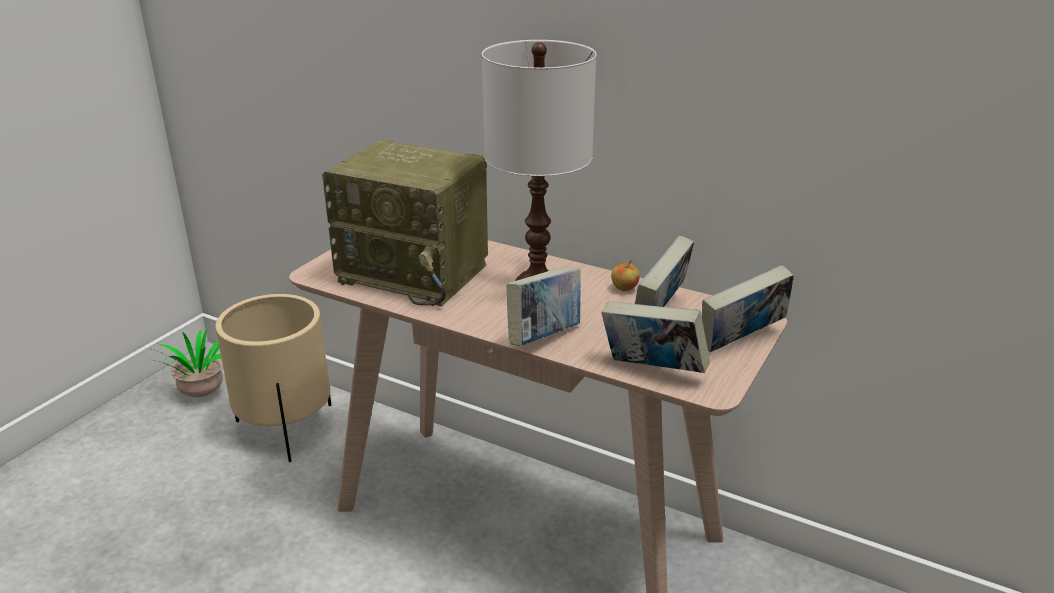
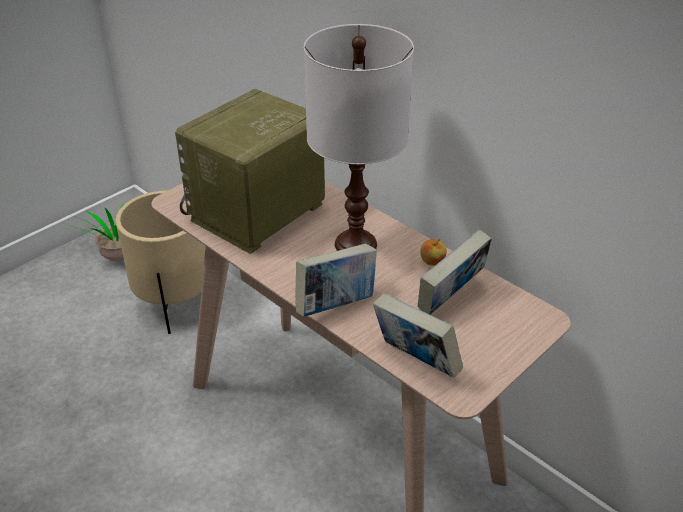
camera: 15 degrees right, 10 degrees up
radio [322,140,488,306] -> radio turned 90 degrees clockwise [175,89,325,254]
book [702,265,794,352] -> none

